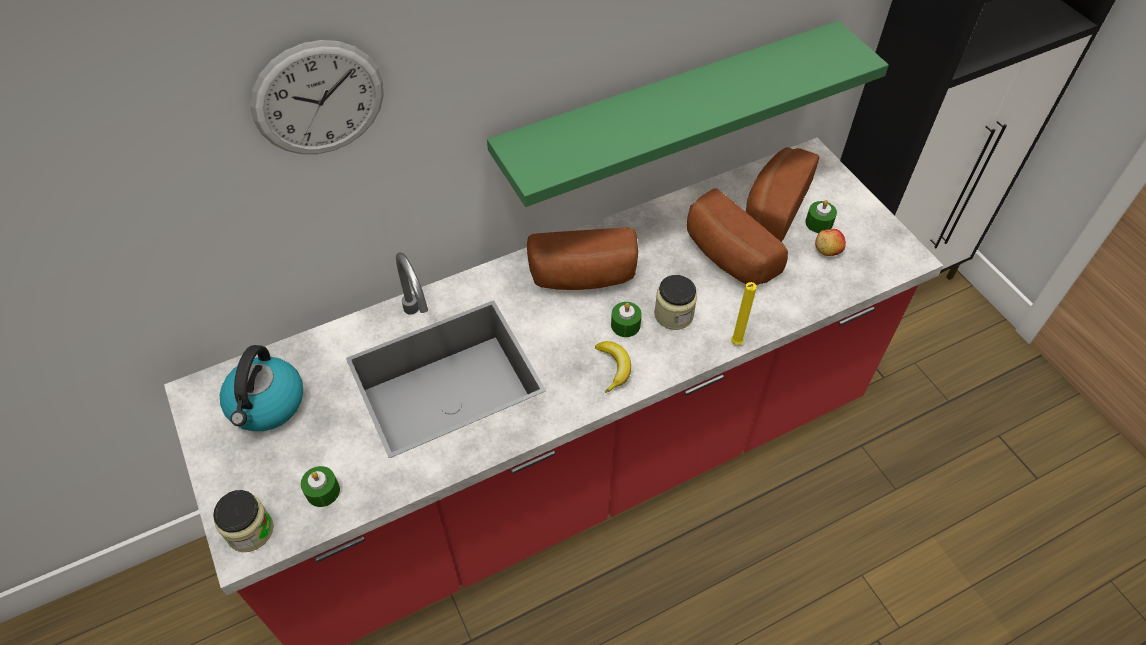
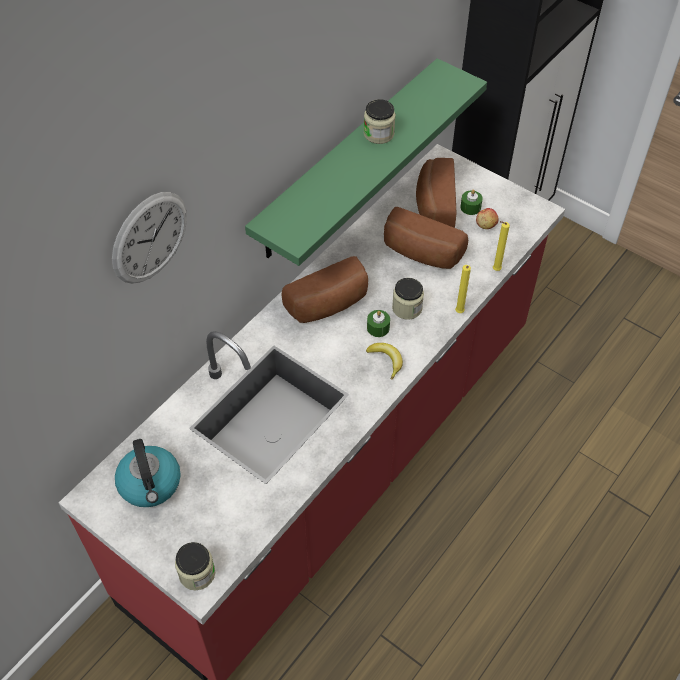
camera: 25 degrees left, 0 degrees up
green candle [301,466,340,507] -> none
none -> jar [364,99,396,144]
none -> yellow candle [493,221,510,271]

